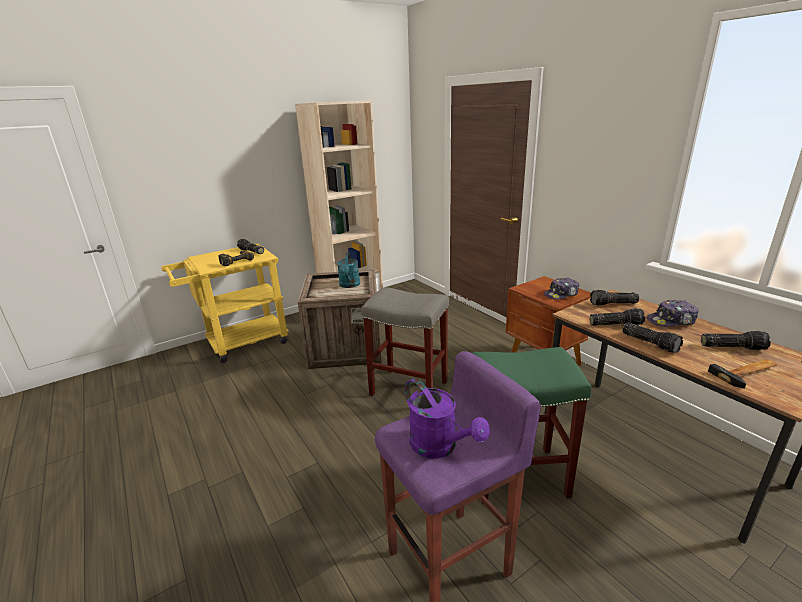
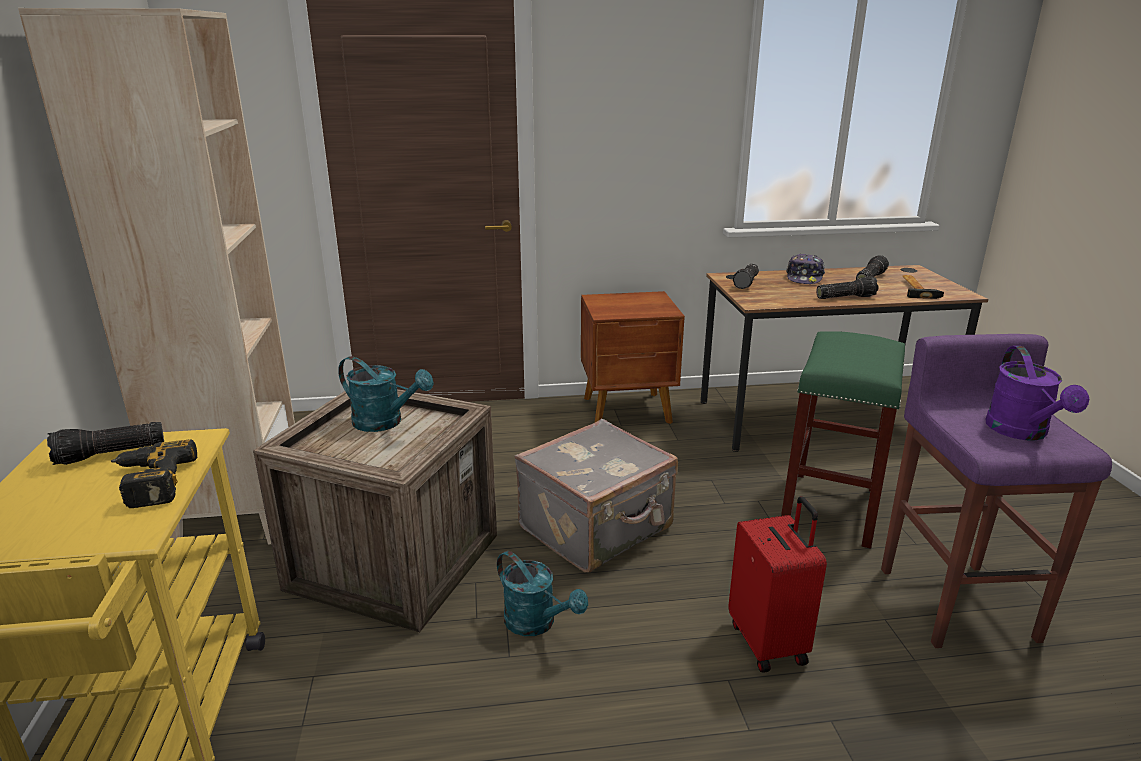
camera: 65 degrees left, 0 degrees up
grey stool [361,287,449,396] -> grey suitcase [515,419,678,572]
purple watering can [405,378,490,459] -> purple watering can turned 105 degrees clockwise [986,346,1089,441]
cap [544,277,579,299] -> none
flashlight [590,308,645,326] -> none
none -> turquoise watering can [497,551,588,636]
none -> red suitcase [728,496,827,673]

